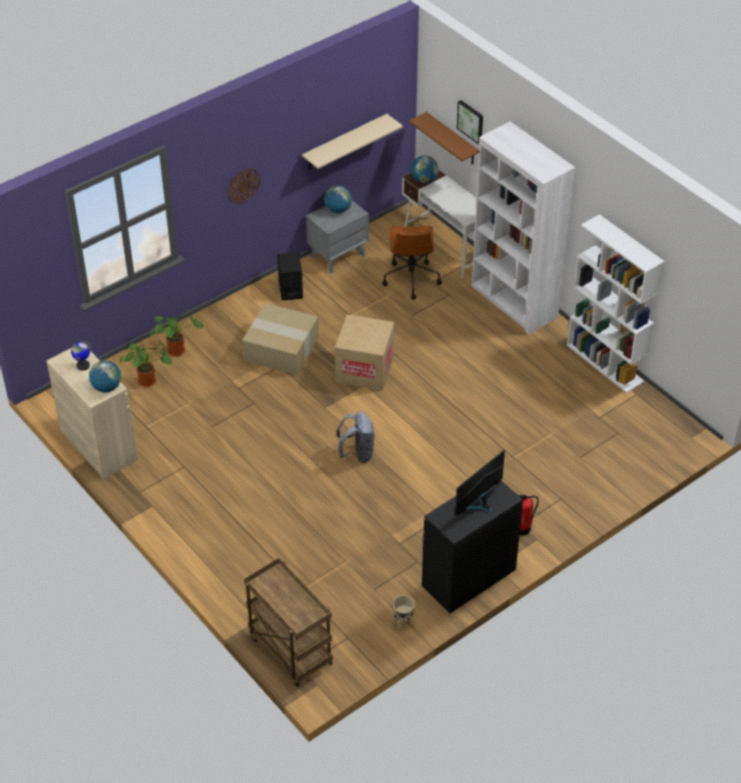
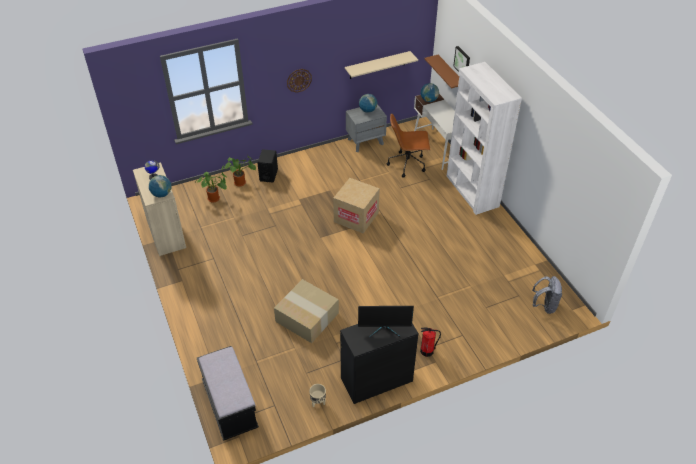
camera: 15 degrees right, 0 degrees up
cardboard box [242,303,319,375] -> cardboard box moved to [274,279,339,343]
brown cart [244,558,333,687] -> black bench [197,346,259,441]
black speaker [277,252,303,300] -> black speaker moved to [257,149,278,182]
grey backpack [336,411,374,463] -> grey backpack moved to [532,276,562,314]
brown office chair [382,226,442,300] -> brown office chair turned 75 degrees clockwise [386,113,431,178]
monitor [455,450,505,516] -> monitor turned 150 degrees counterclockwise [358,306,414,338]
white bookcase [567,214,665,393] -> none

